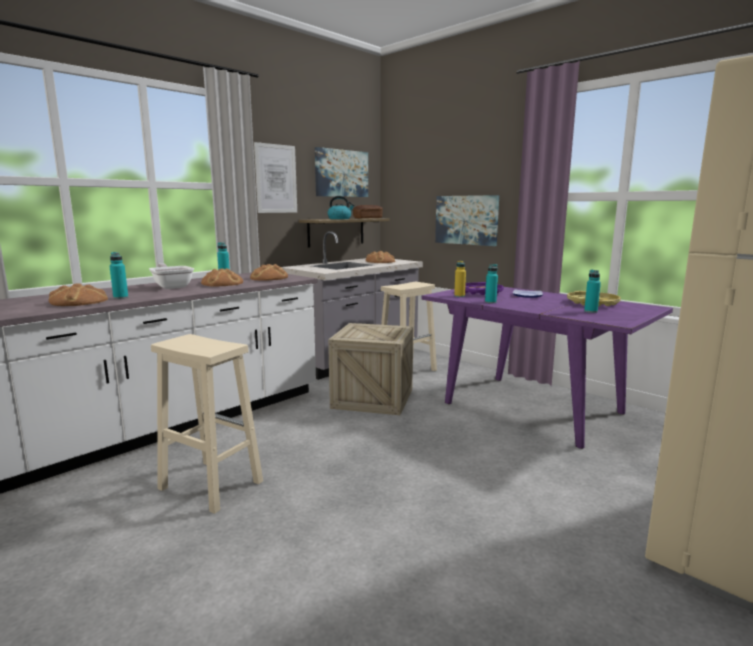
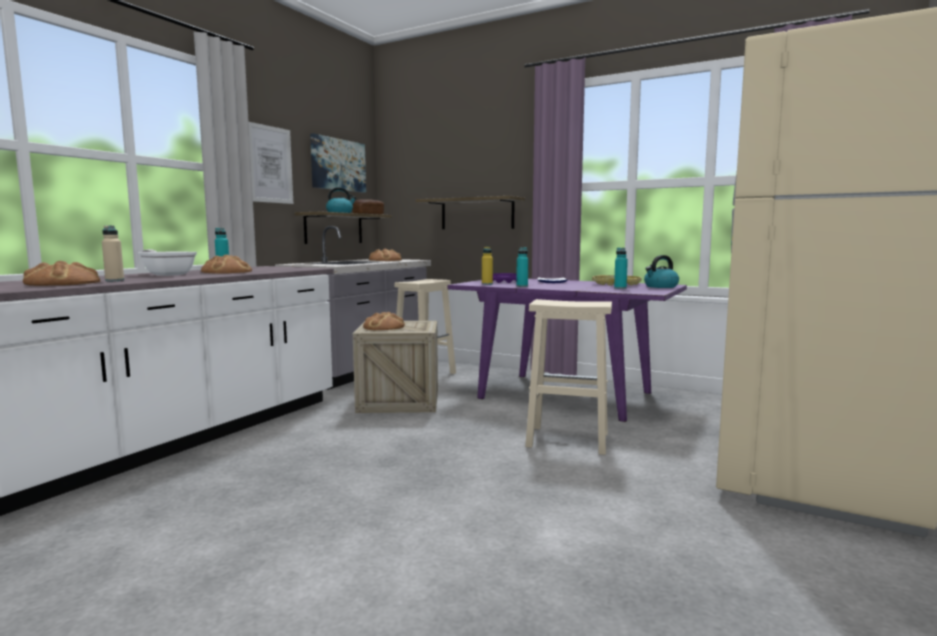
camera: 15 degrees left, 5 degrees down
turquoise bottle [110,252,128,299] -> beige bottle [102,225,124,281]
beige stool [151,334,263,514] -> beige stool moved to [525,299,612,455]
bread [250,264,288,281] -> bread moved to [363,312,405,330]
picture [435,195,499,246] -> shelf [416,196,525,229]
none -> kettle [644,255,679,288]

